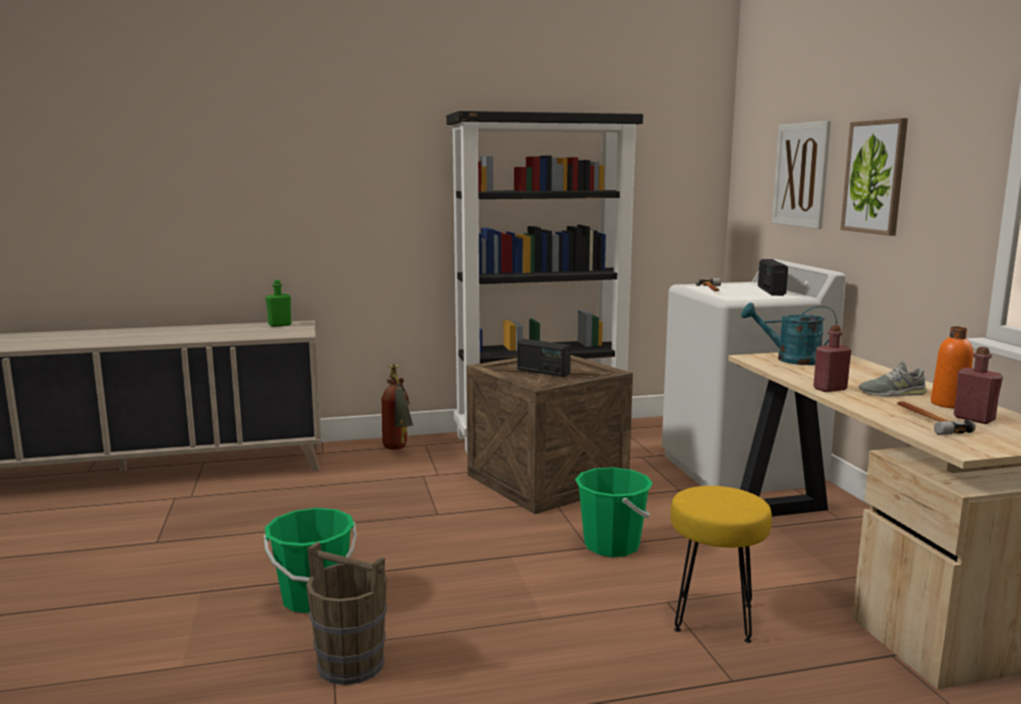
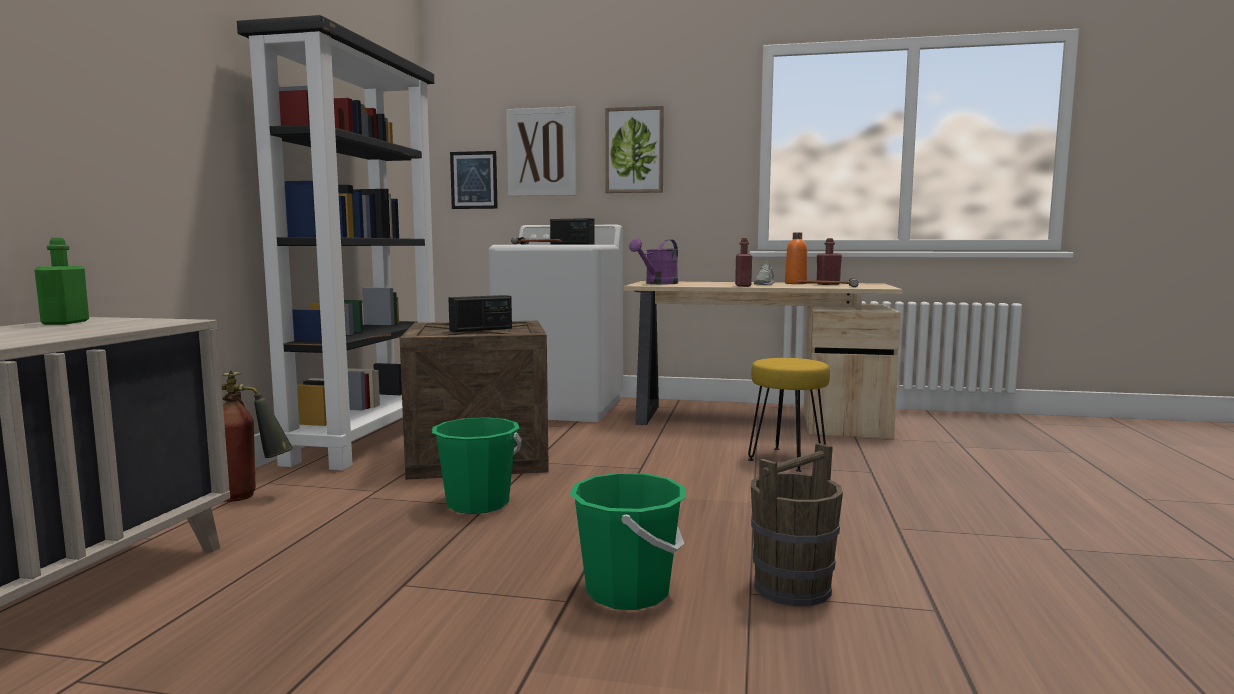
camera: 65 degrees left, 5 degrees down
green bucket [575,467,653,557] -> green bucket moved to [432,417,522,514]
turquoise watering can [741,303,837,365] -> purple watering can [629,238,678,284]
none -> picture [450,151,498,209]

